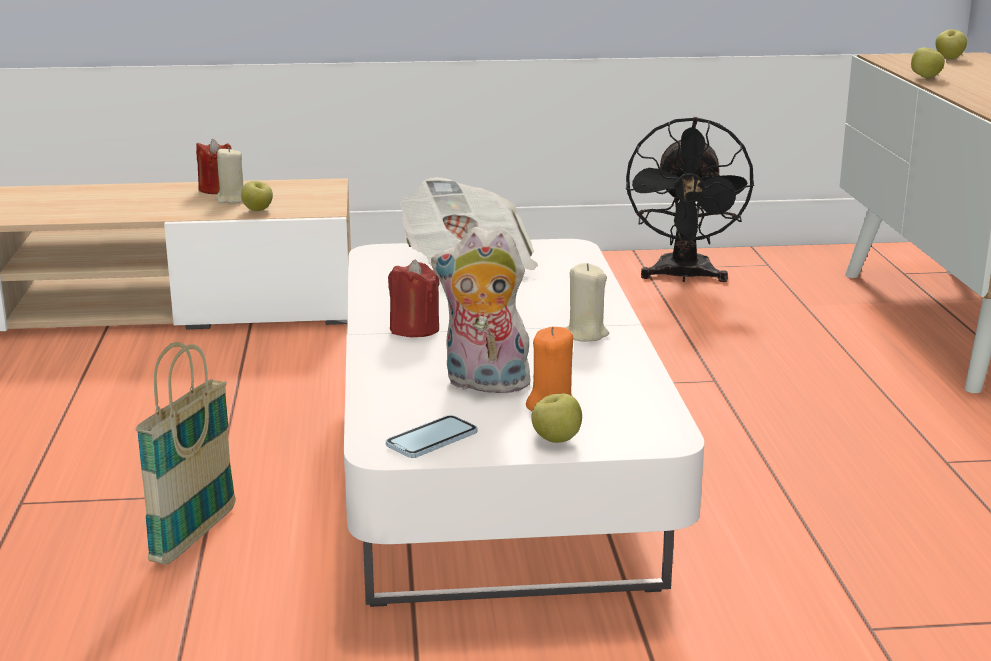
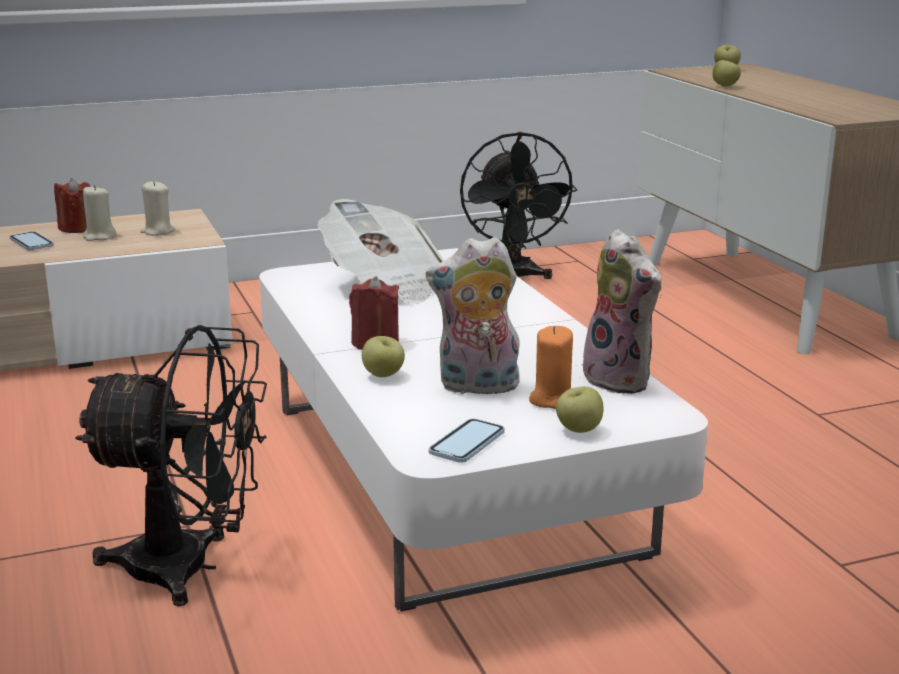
camera: 15 degrees left, 0 degrees up
basket [136,342,236,565] -> black fan [75,325,267,606]
apple [241,181,273,211] -> apple moved to [362,336,405,377]
beige candle [564,263,609,342] -> beige candle moved to [141,181,175,236]
none -> phone [9,232,54,251]
none -> plush toy [582,229,662,394]

